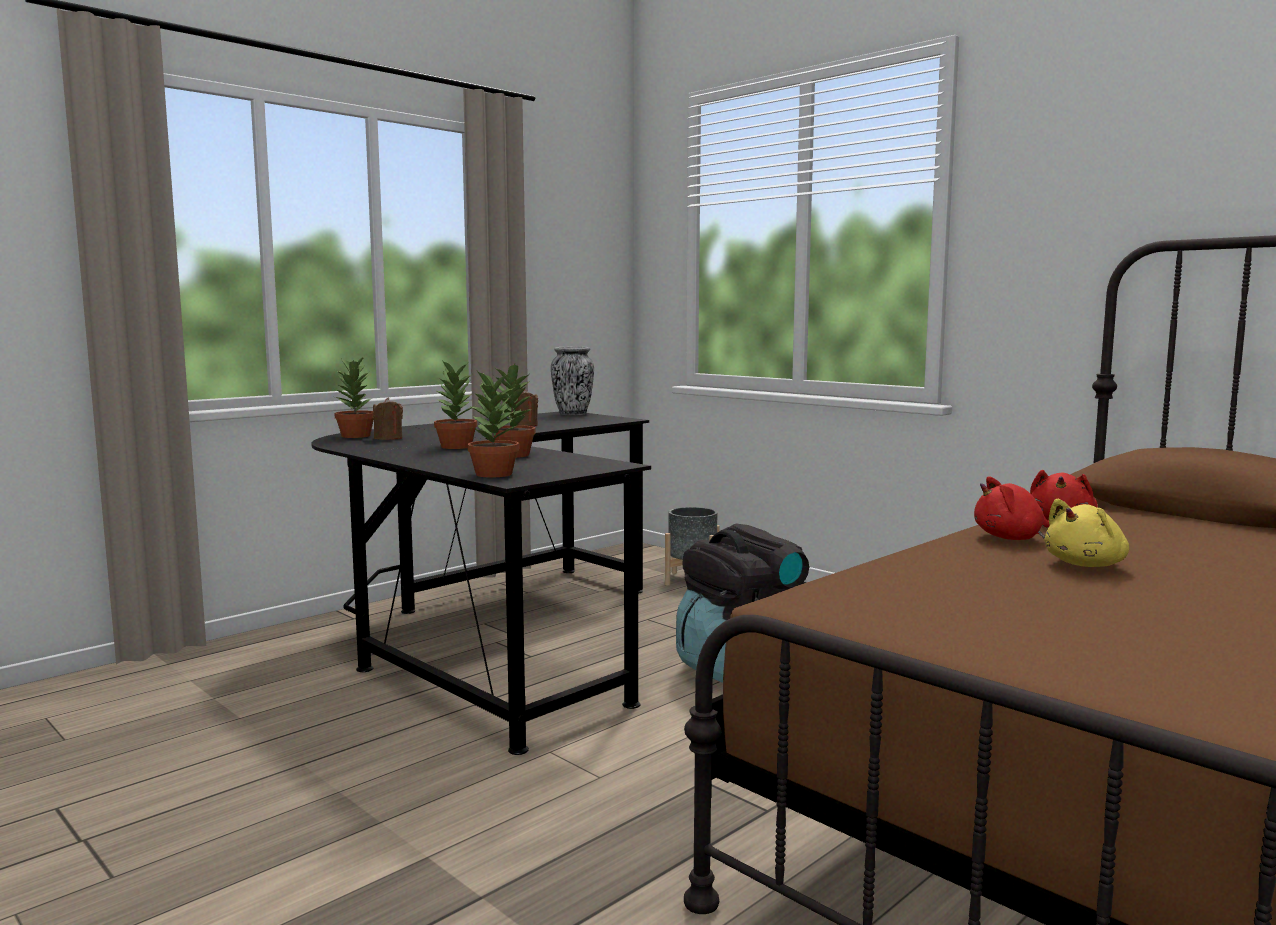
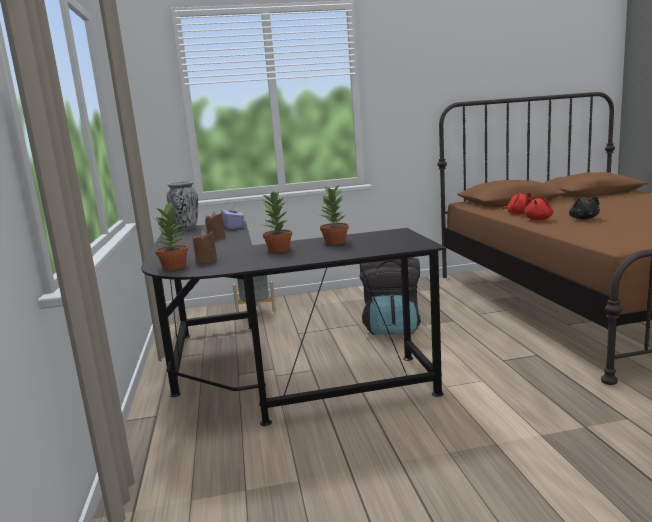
camera: 55 degrees left, 5 degrees up
potted plant [467,371,519,478] -> none
yellow plush toy [1044,499,1129,567] -> black plush toy [569,196,600,220]
none -> purple tissue box [221,204,244,229]

